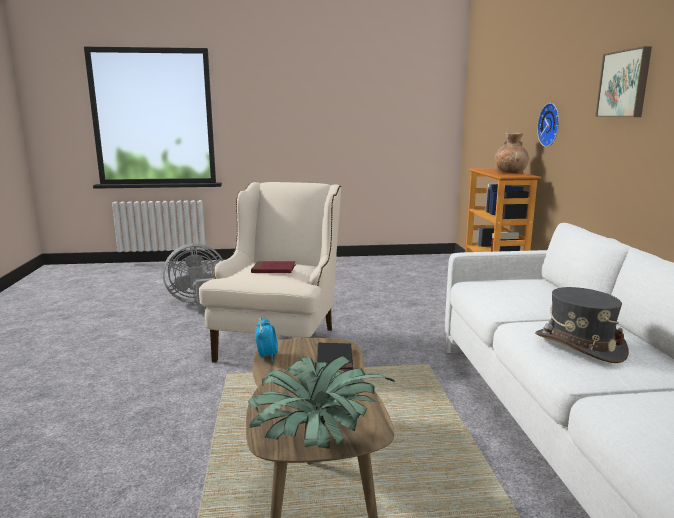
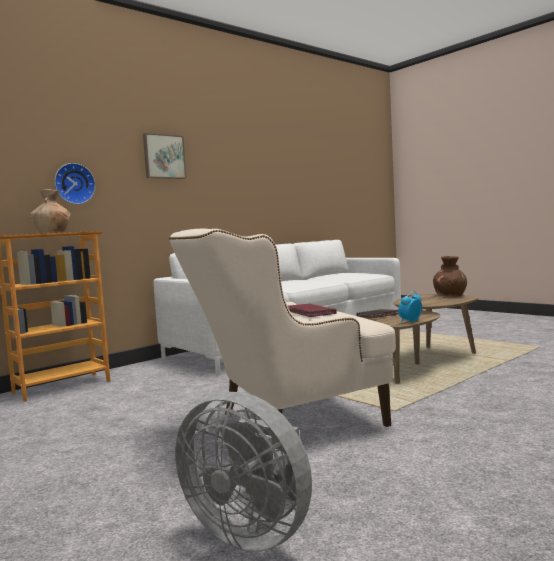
camera: 125 degrees left, 10 degrees down
potted plant [248,356,395,449] -> brown vase [433,256,467,297]
grey hat [535,287,629,363] -> none

